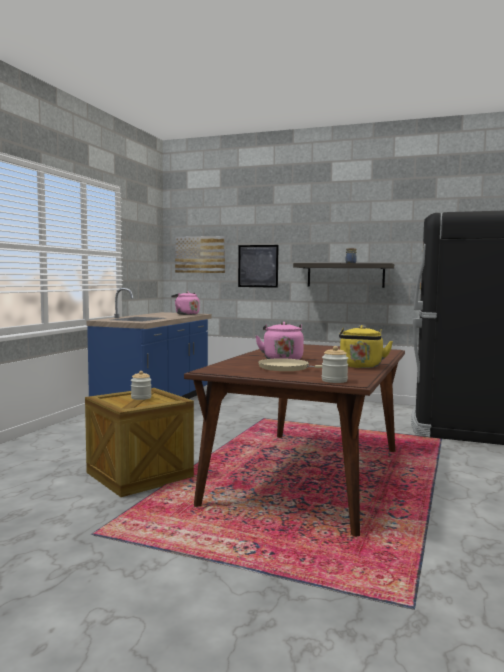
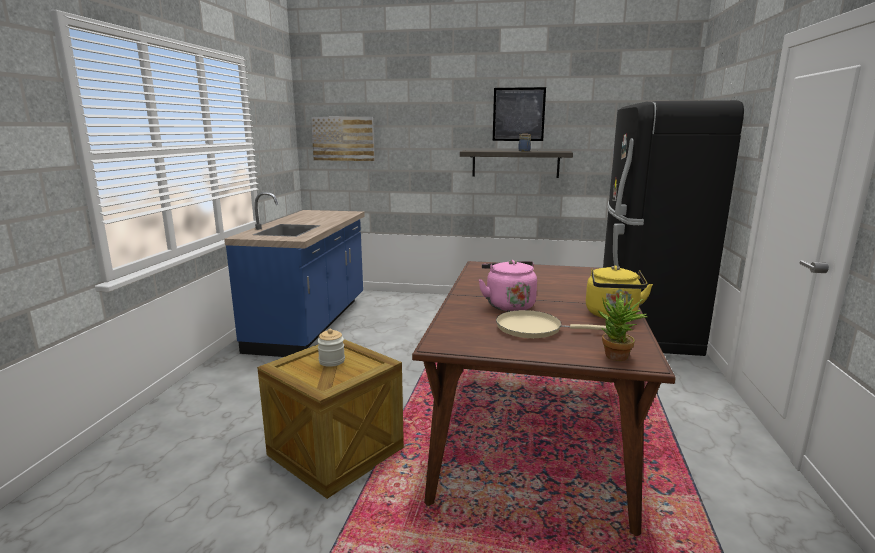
camera: 10 degrees left, 10 degrees up
pink kettle [171,291,199,315] -> none
picture [238,245,279,288] -> picture moved to [493,87,546,141]
jar [322,346,348,383] -> potted plant [598,292,647,361]

